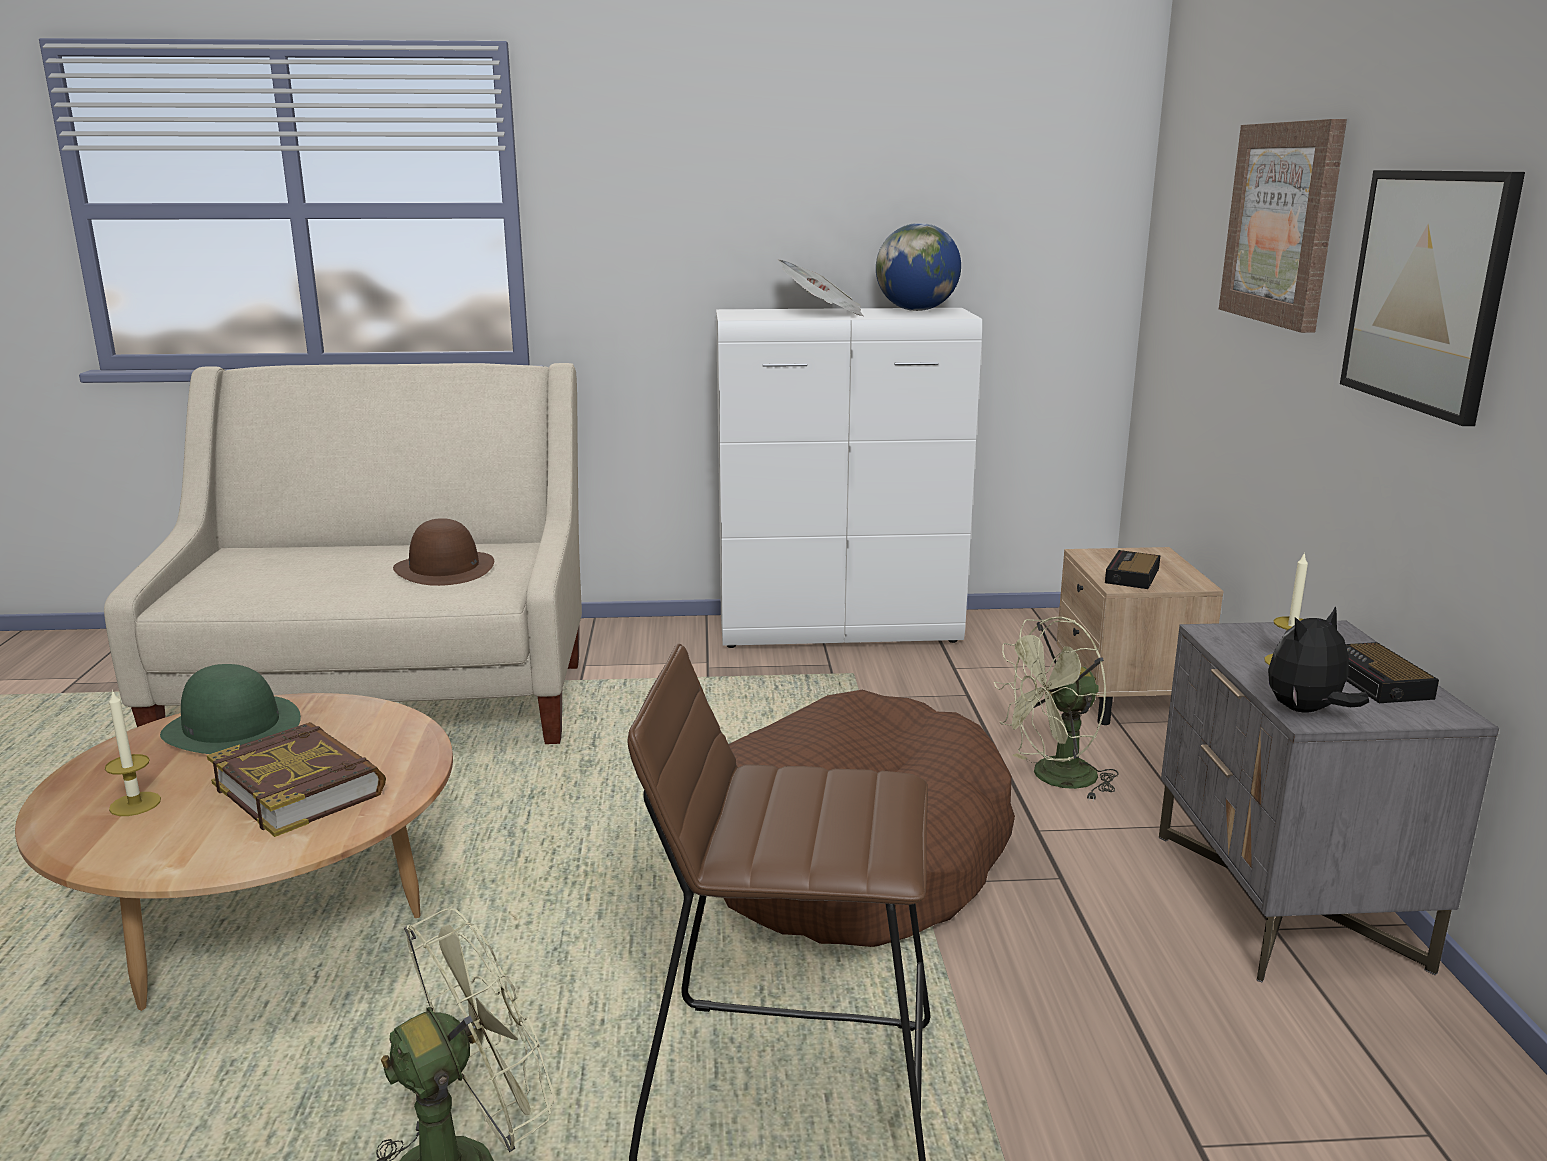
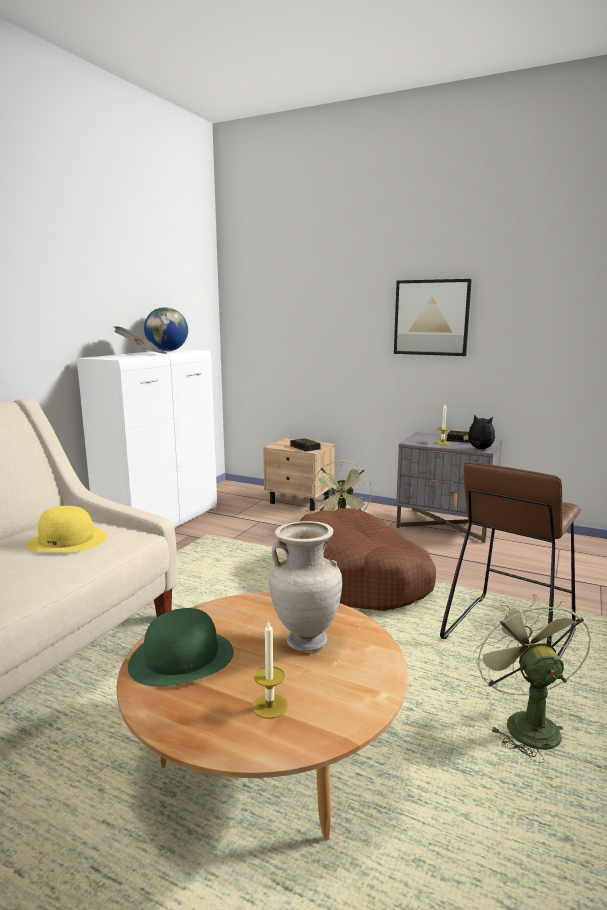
camera: 60 degrees left, 5 degrees down
book [207,722,386,837] -> beige vase [269,521,342,652]
brown hat [393,518,494,586] -> yellow hat [26,506,107,552]
picture [1219,119,1347,333] -> none
plush toy [1268,606,1369,712] -> plush toy turned 135 degrees clockwise [463,414,495,449]

